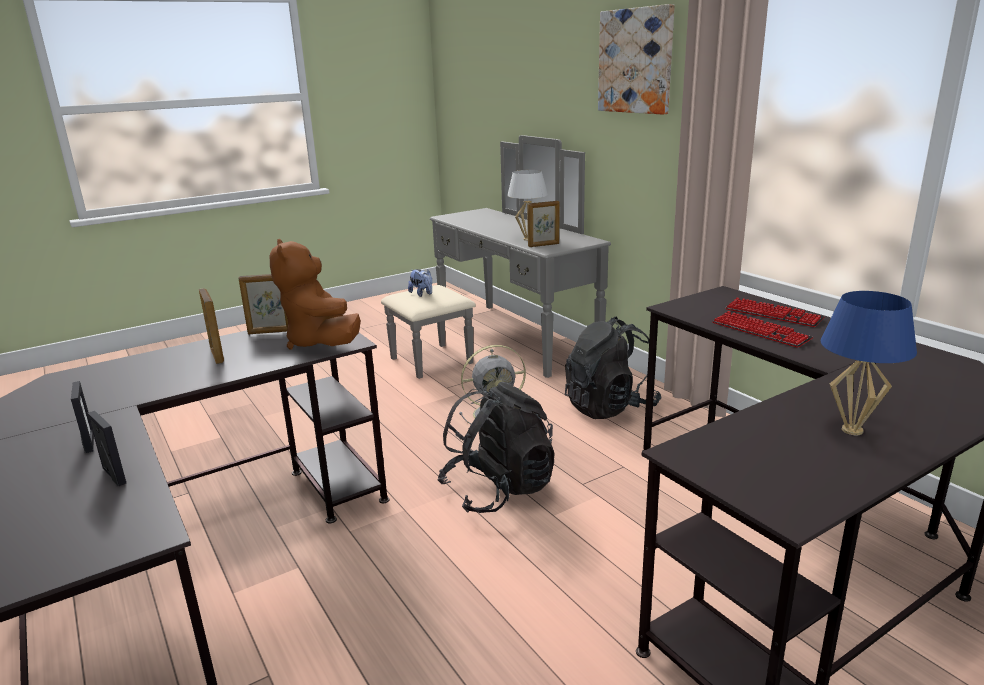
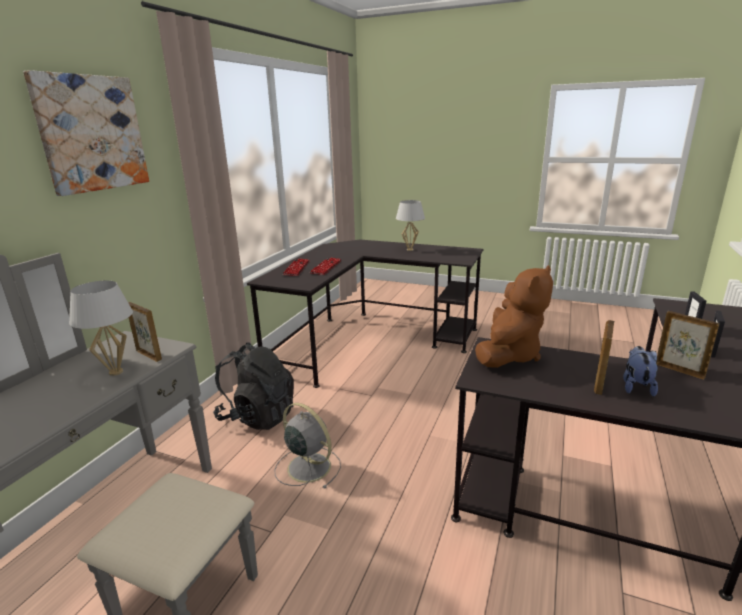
camera: 125 degrees left, 0 degrees up
picture frame [239,274,288,334] -> picture frame moved to [656,311,720,380]
plush toy [408,269,432,297] -> plush toy moved to [623,346,658,397]
black backpack [437,382,555,513] -> none
blue table lamp [821,291,917,435] -> white table lamp [396,200,425,251]

